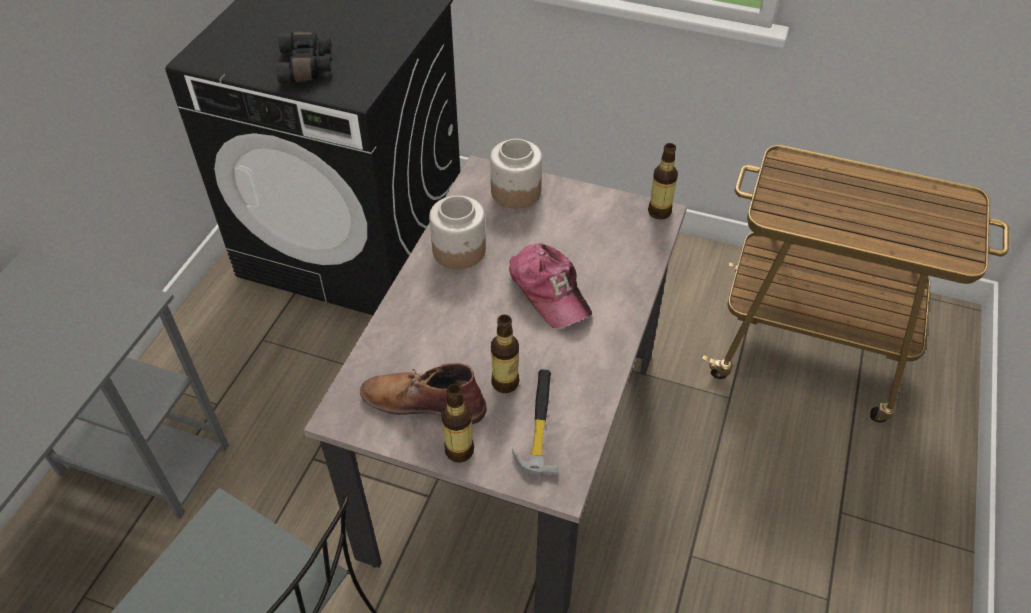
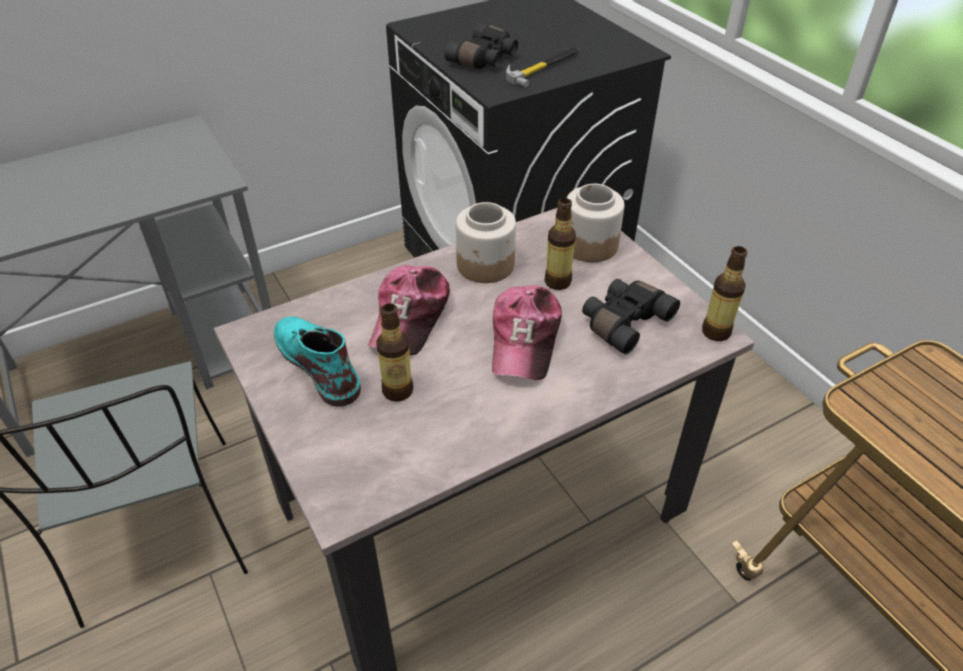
camera: 40 degrees right, 5 degrees down
brown boot [360,363,486,424] -> turquoise boot [274,316,361,407]
bottle [441,384,474,463] -> bottle moved to [544,198,576,290]
hammer [512,369,559,477] -> hammer moved to [506,47,580,88]
none -> cap [368,265,450,356]
none -> black binoculars [582,279,680,355]

